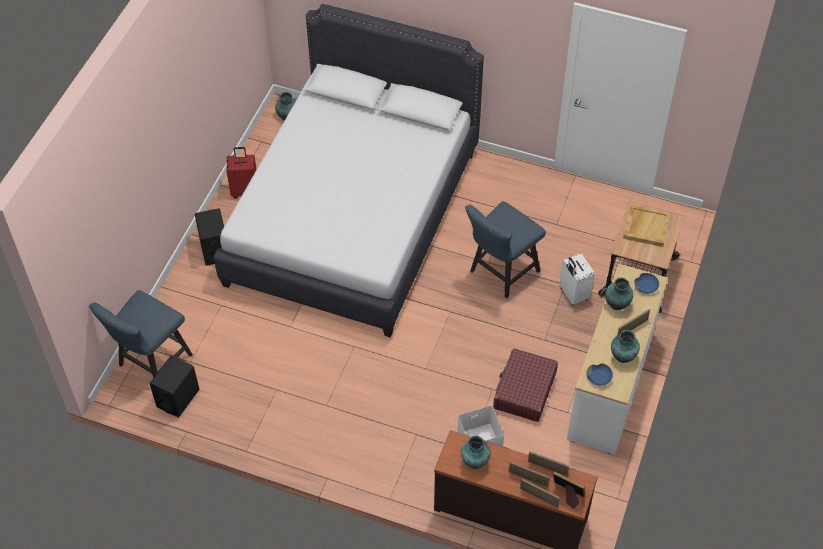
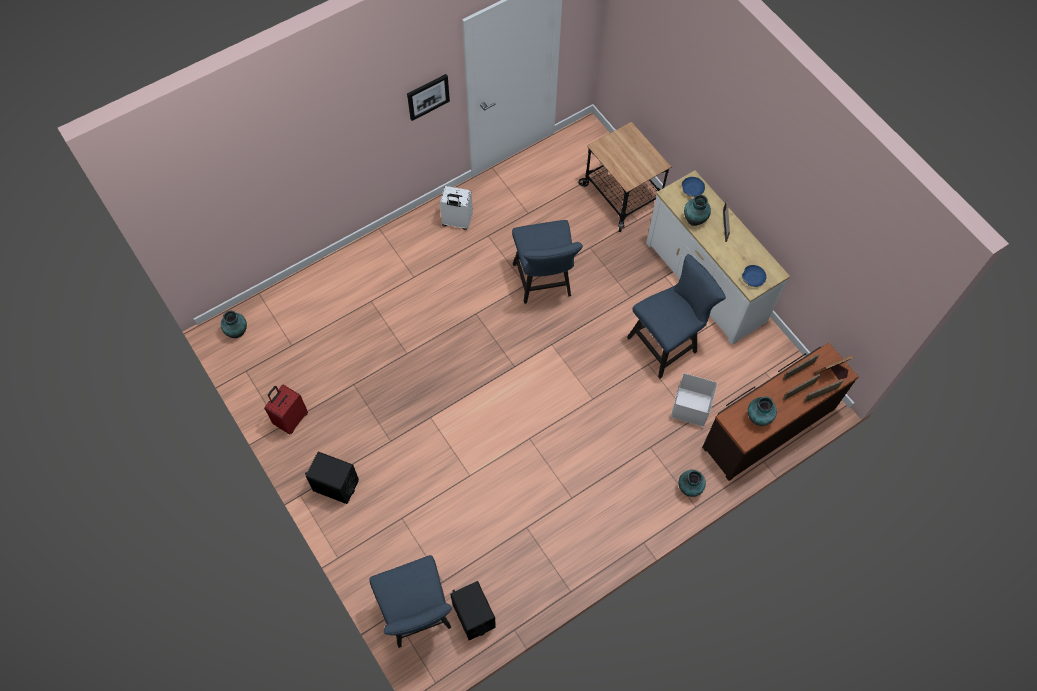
camera: 55 degrees left, 10 degrees up
white bed [214,4,484,337] -> none
red suitcase [493,348,558,422] -> blue chair [627,254,726,378]
white suitcase [560,253,595,306] -> white suitcase moved to [440,186,473,230]
vase [611,330,640,363] -> vase moved to [679,470,706,497]
beige tray [623,205,670,247] -> none
none -> picture [407,74,450,121]

